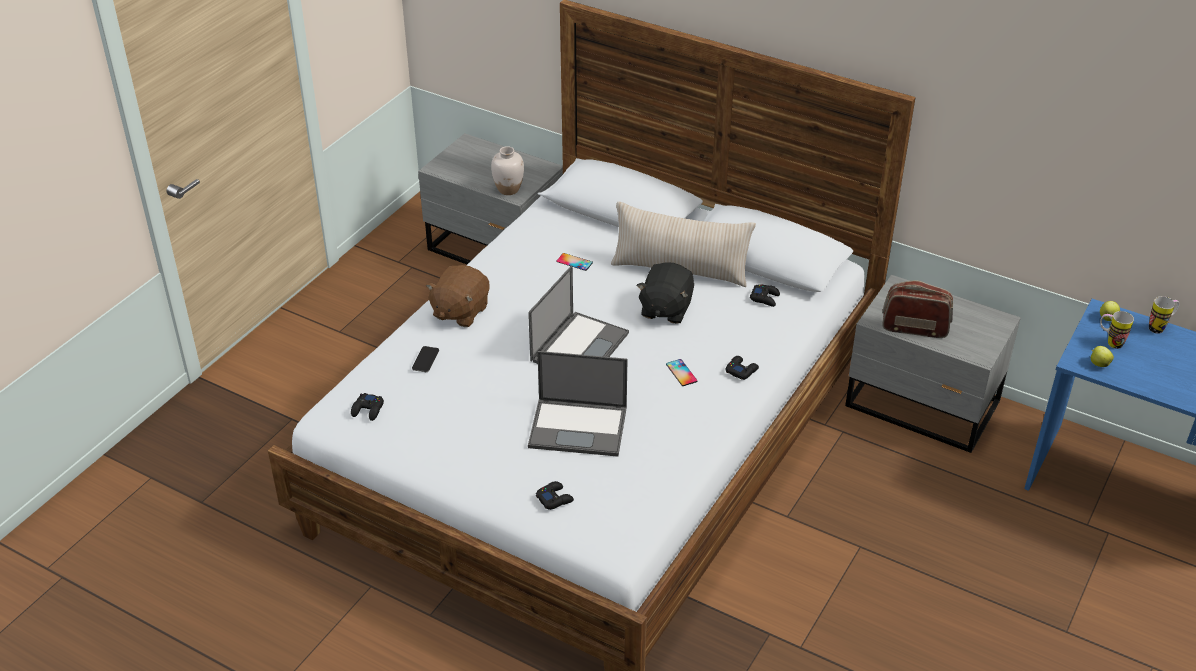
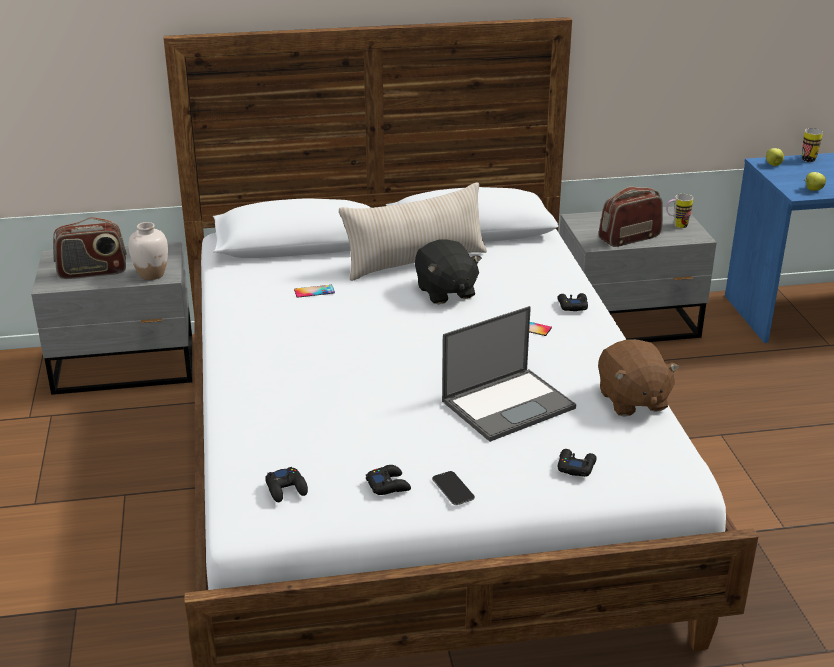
camera: 40 degrees left, 10 degrees down
phone [412,346,439,372] -> phone moved to [432,471,475,505]
brown plush toy [426,265,490,327] -> brown plush toy moved to [598,339,680,416]
laptop [528,265,629,364] -> none
black game controller [750,284,780,307] -> black game controller moved to [366,465,411,495]
mug [1100,311,1134,349] -> mug moved to [666,194,693,228]
none -> radio [53,217,127,279]

